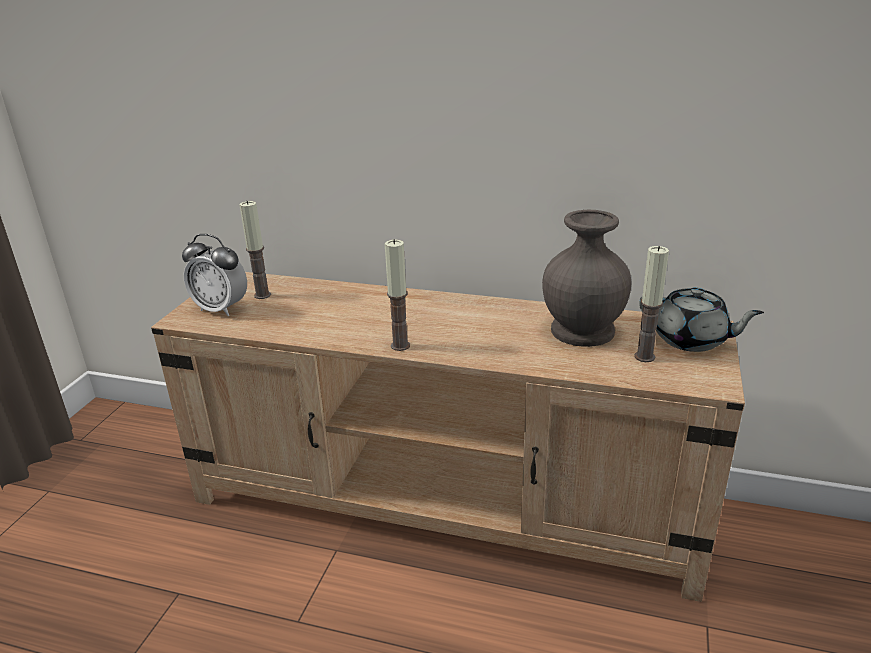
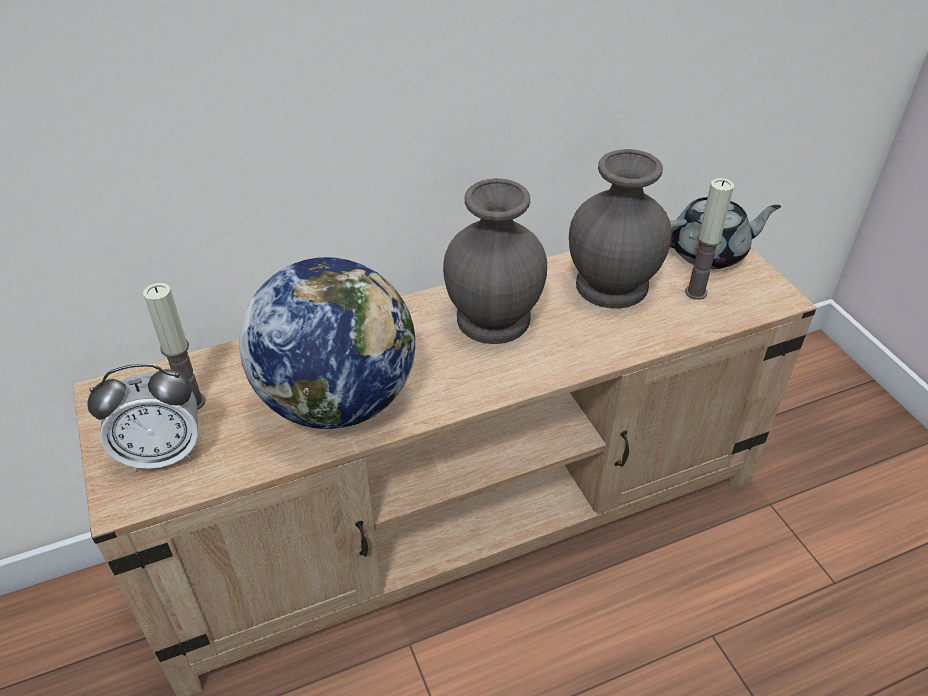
camera: 40 degrees left, 15 degrees up
candle [385,239,410,351] -> none
none -> globe [239,257,415,429]
none -> grey vase [443,178,547,344]

